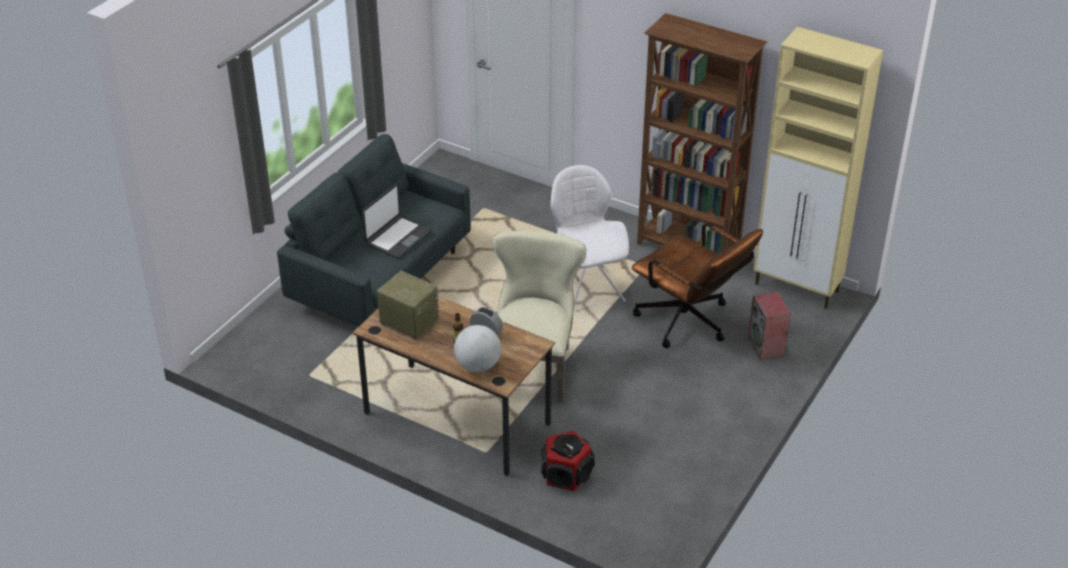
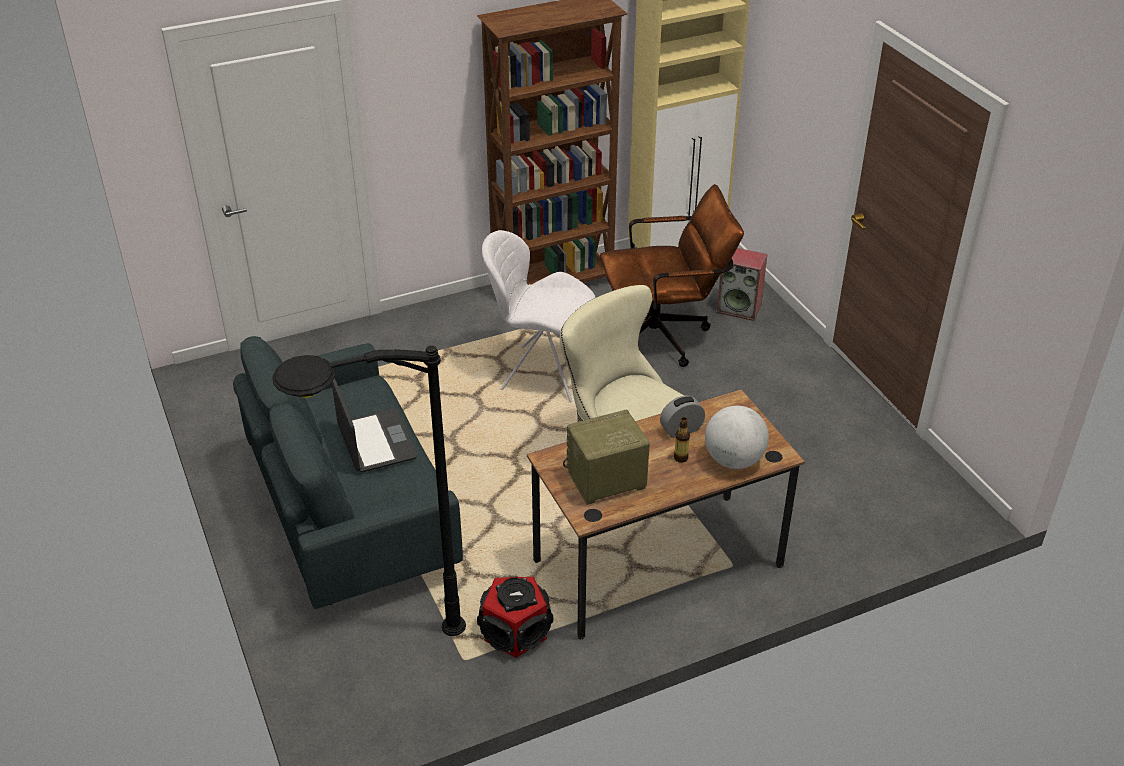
camera: 55 degrees left, 0 degrees up
speaker [541,431,595,491] -> speaker moved to [477,577,553,658]
none -> black floor lamp [272,345,466,636]

